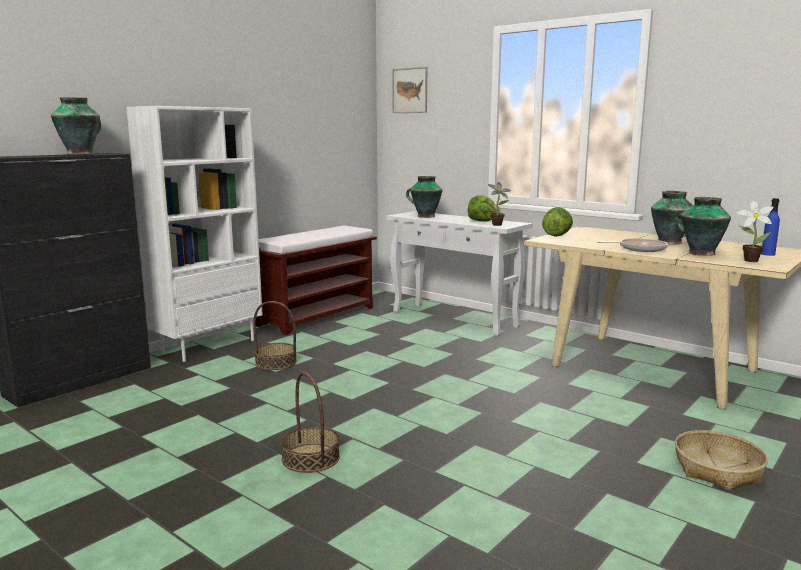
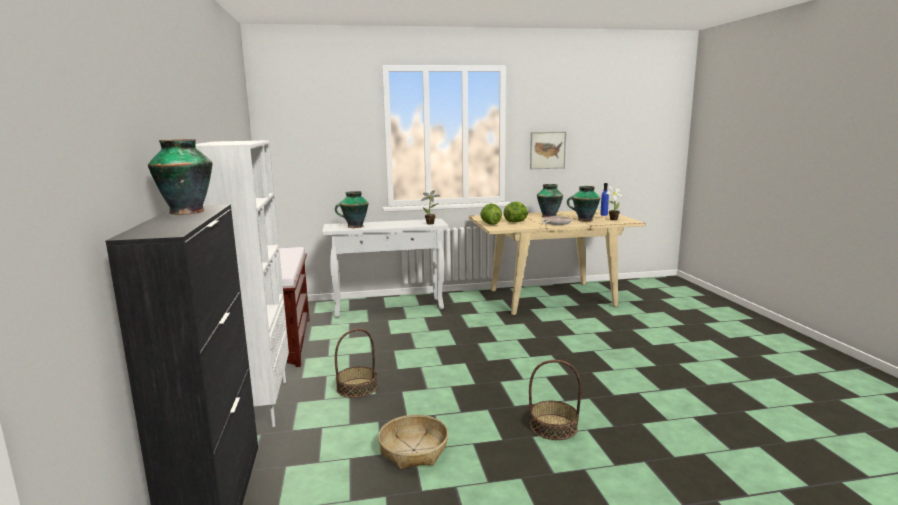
camera: 50 degrees left, 0 degrees up
picture [392,67,427,113] -> picture moved to [530,132,566,169]
lettuce [468,195,500,221] -> lettuce moved to [504,202,528,223]
basket [675,430,768,490] -> basket moved to [378,415,448,469]

